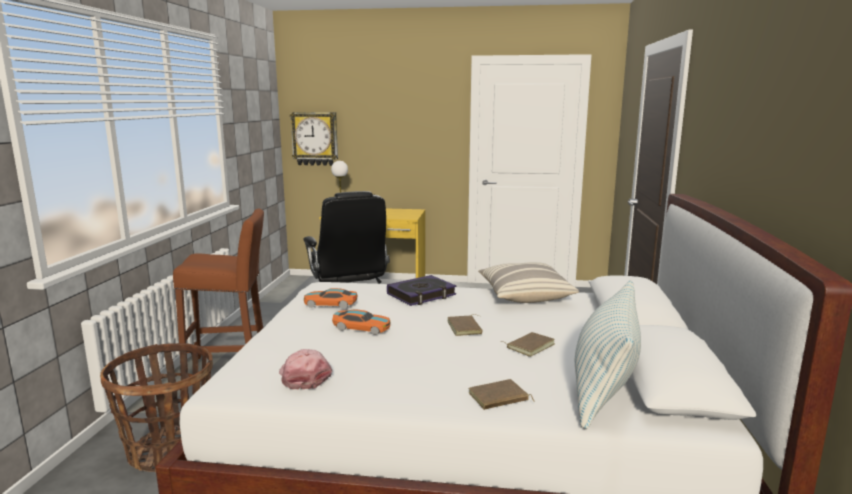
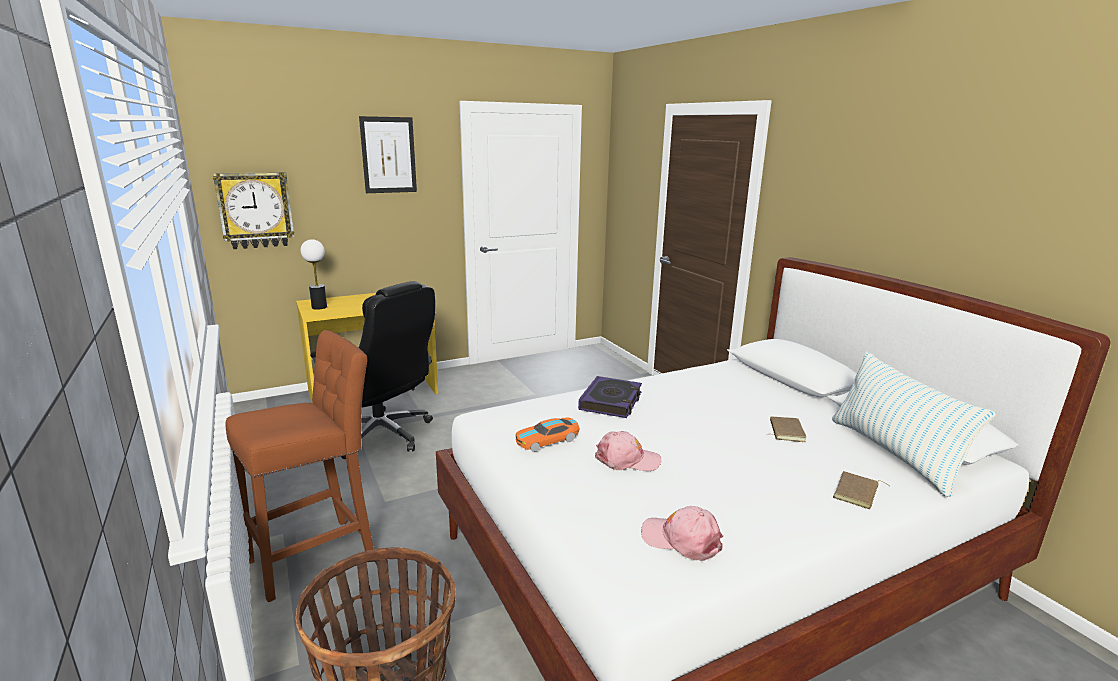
camera: 35 degrees left, 5 degrees up
toy car [332,310,390,335] -> pink cap [595,431,661,471]
brown book [448,314,483,336] -> none
pillow [478,262,579,303] -> none
none -> picture [359,116,417,193]

